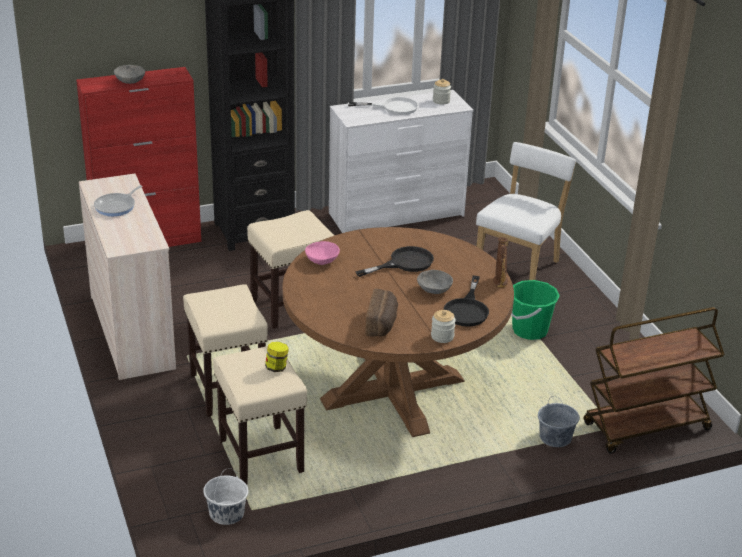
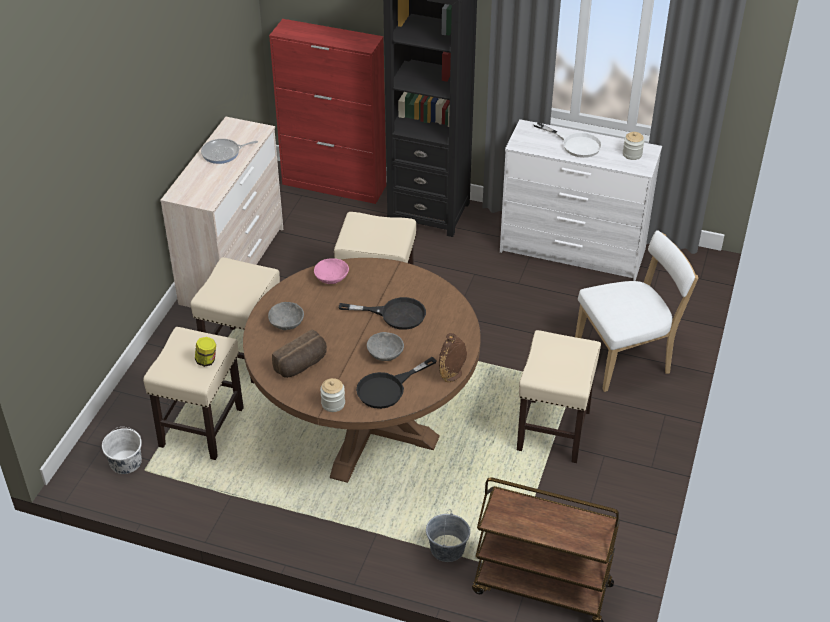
camera: 40 degrees right, 10 degrees up
grey bowl [114,65,145,84] -> grey bowl moved to [268,302,304,330]
green bucket [511,280,560,340] -> beige stool [517,330,601,463]

